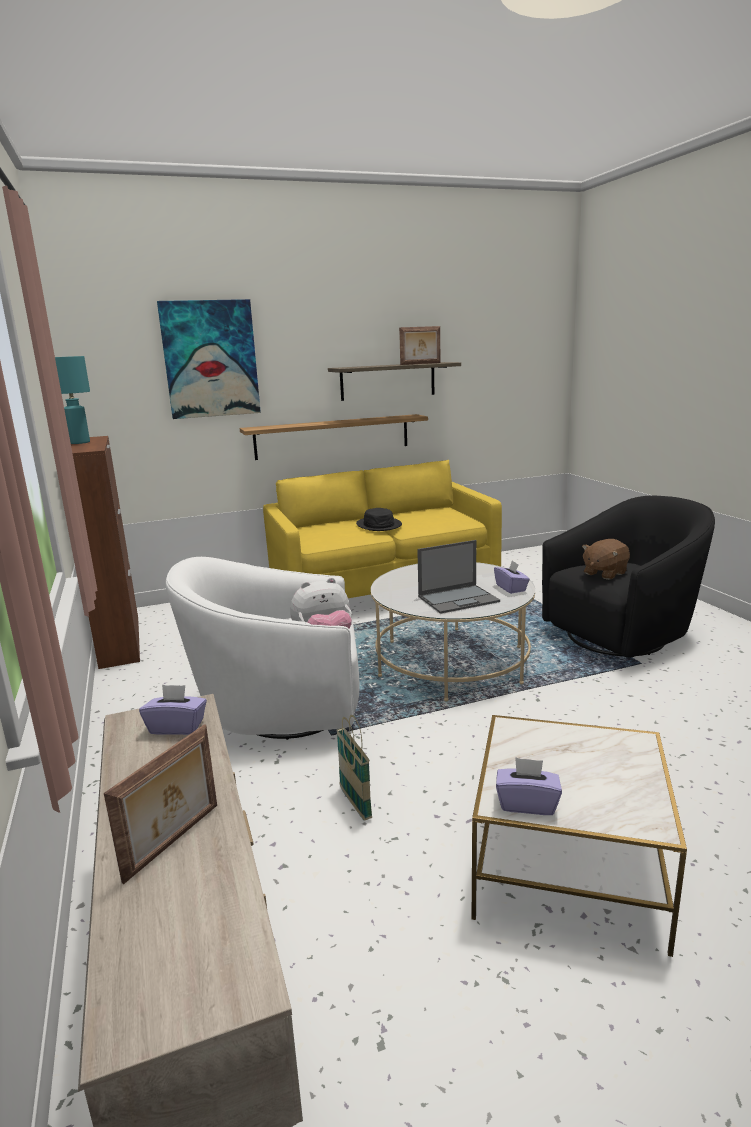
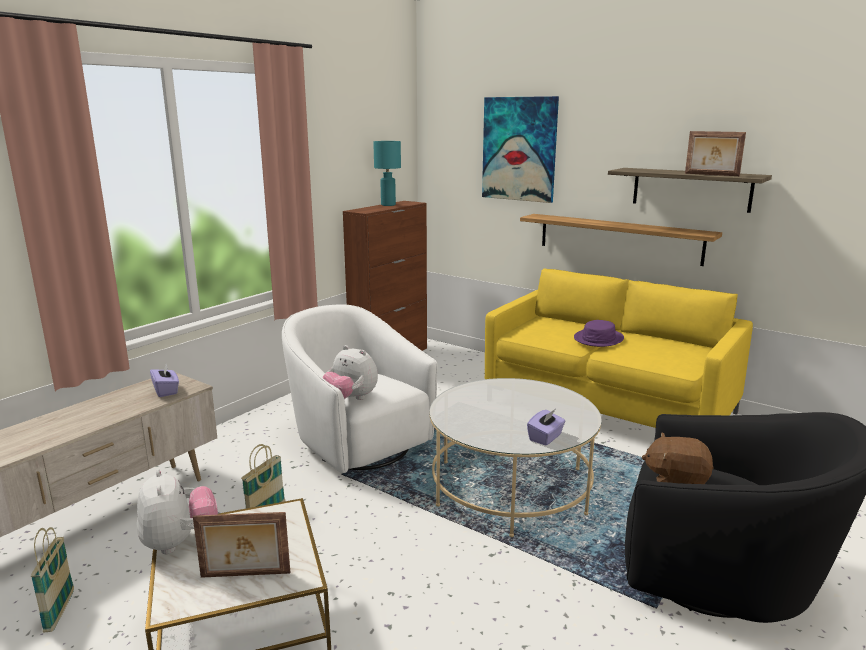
camera: 55 degrees right, 0 degrees up
picture frame [104,724,217,884] -> picture frame moved to [193,512,290,578]
black hat [356,508,402,531] -> purple hat [574,320,624,347]
laptop [417,540,500,614] -> none
purple tissue box [496,757,562,815] -> plush toy [137,469,218,554]
none -> basket [31,527,74,633]

